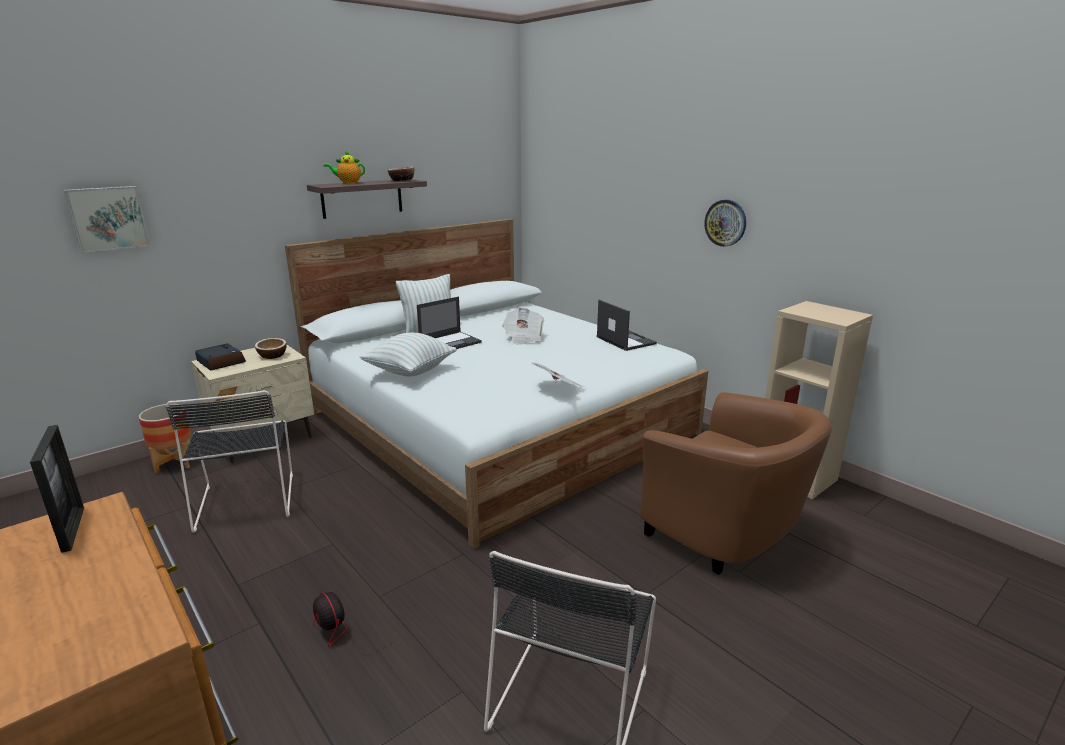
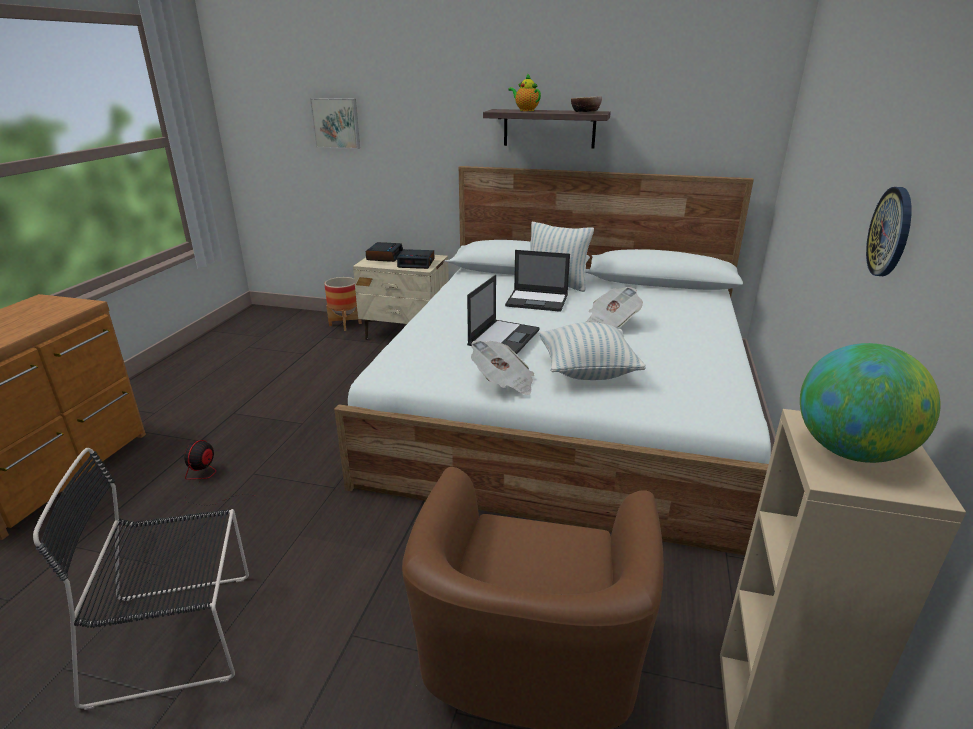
camera: 55 degrees right, 5 degrees up
picture frame [30,425,84,553] -> none
black chair [166,390,293,533] -> none
bowl [255,338,287,359] -> alarm clock [397,249,434,269]
pillow [360,333,457,376] -> pillow moved to [539,322,646,380]
laptop [596,300,657,351] -> laptop moved to [467,275,540,354]
none -> globe [800,343,941,463]

